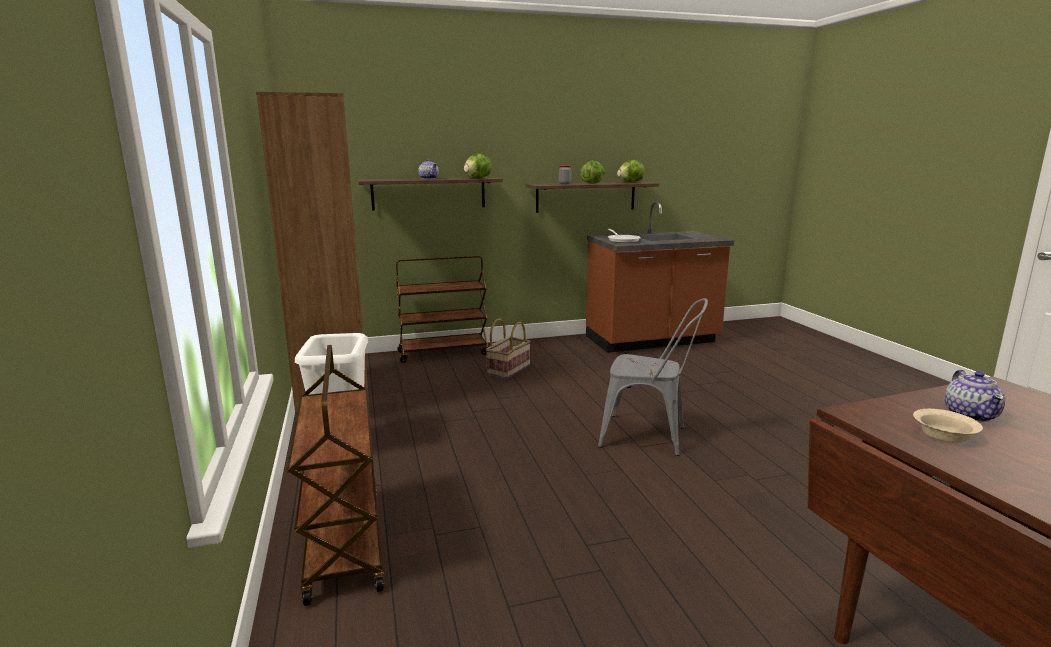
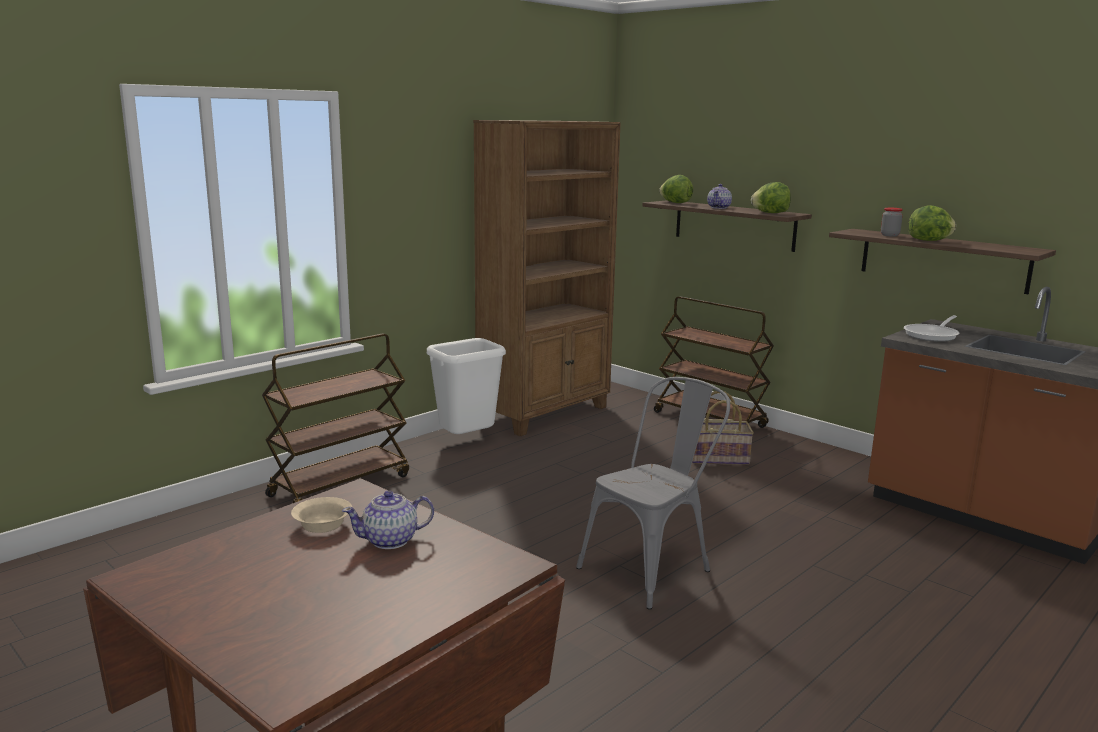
camera: 60 degrees right, 0 degrees up
grey chair [598,298,708,456] -> grey chair turned 120 degrees counterclockwise [576,377,730,610]
lettuce [617,160,645,182] -> lettuce moved to [659,175,693,203]

